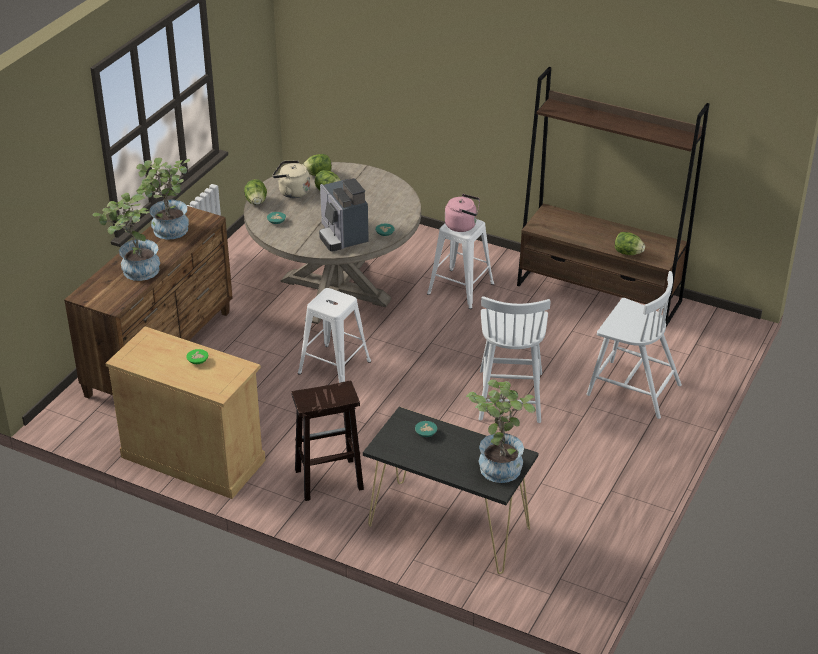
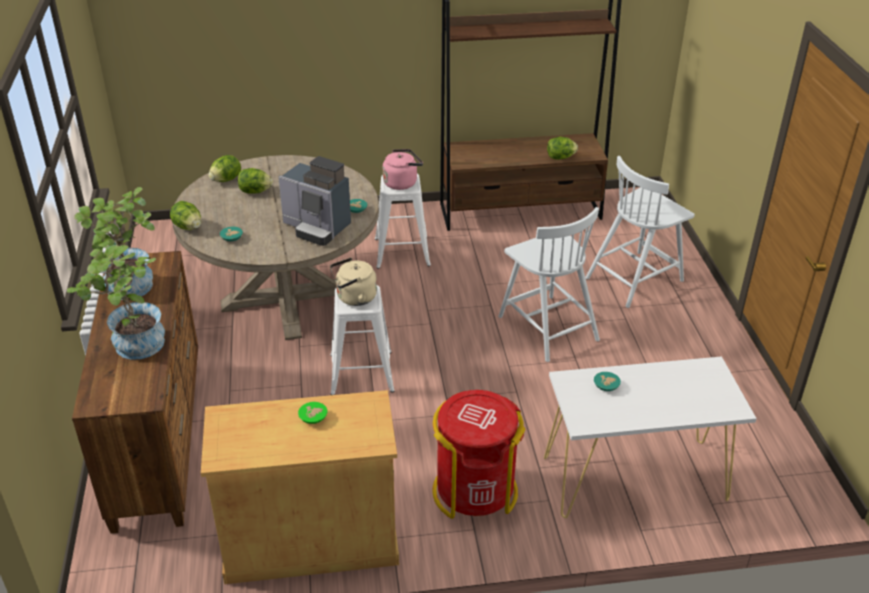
camera: 35 degrees left, 0 degrees up
beige kettle [272,160,310,198] -> beige kettle moved to [330,258,377,306]
brown stool [291,381,364,501] -> red trash can [433,390,525,519]
black console table [363,407,539,574] -> white console table [544,356,757,518]
potted plant [466,379,535,483] -> none
white chair [586,271,682,419] -> white chair turned 150 degrees clockwise [585,156,695,308]

